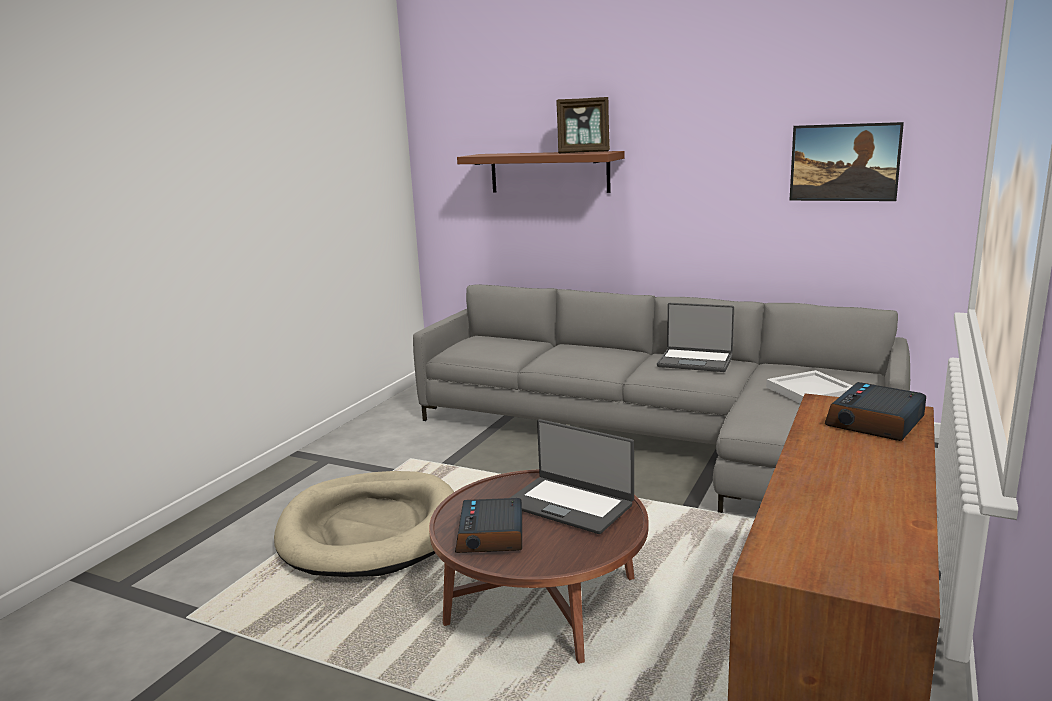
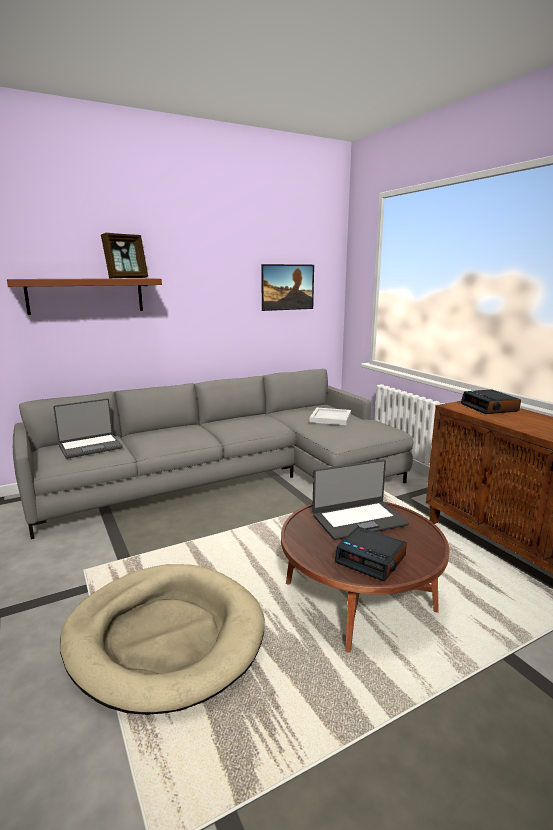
camera: 55 degrees left, 0 degrees up
laptop [657,303,734,372] -> laptop moved to [53,398,123,459]

